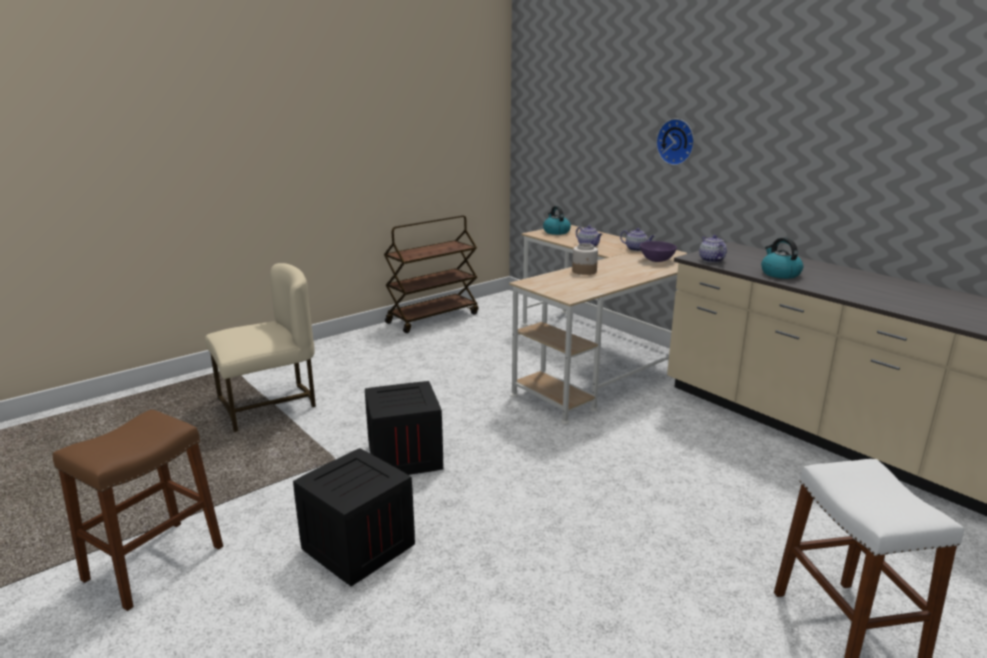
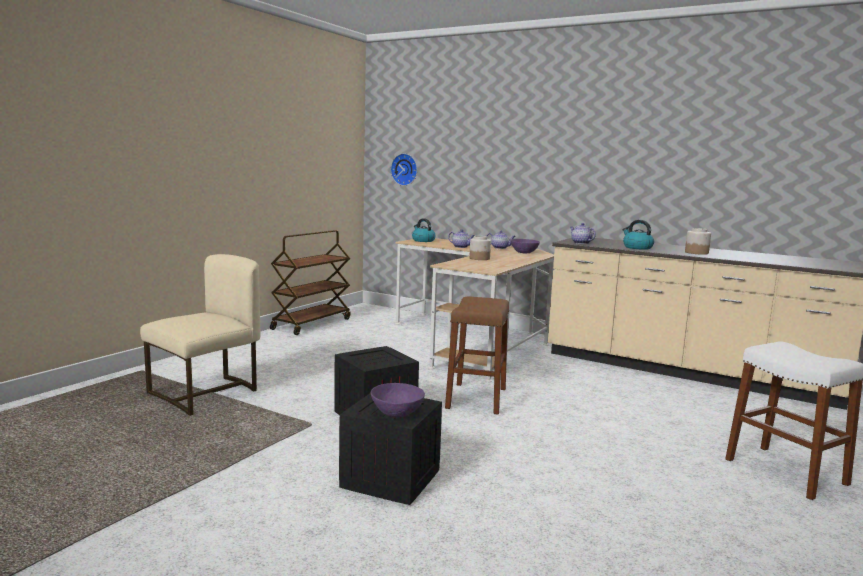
camera: 20 degrees left, 10 degrees down
brown stool [53,409,223,611] -> brown stool moved to [445,296,509,414]
wall clock [656,119,694,165] -> wall clock moved to [391,153,417,186]
none -> purple bowl [371,383,425,418]
none -> jar [685,228,711,255]

